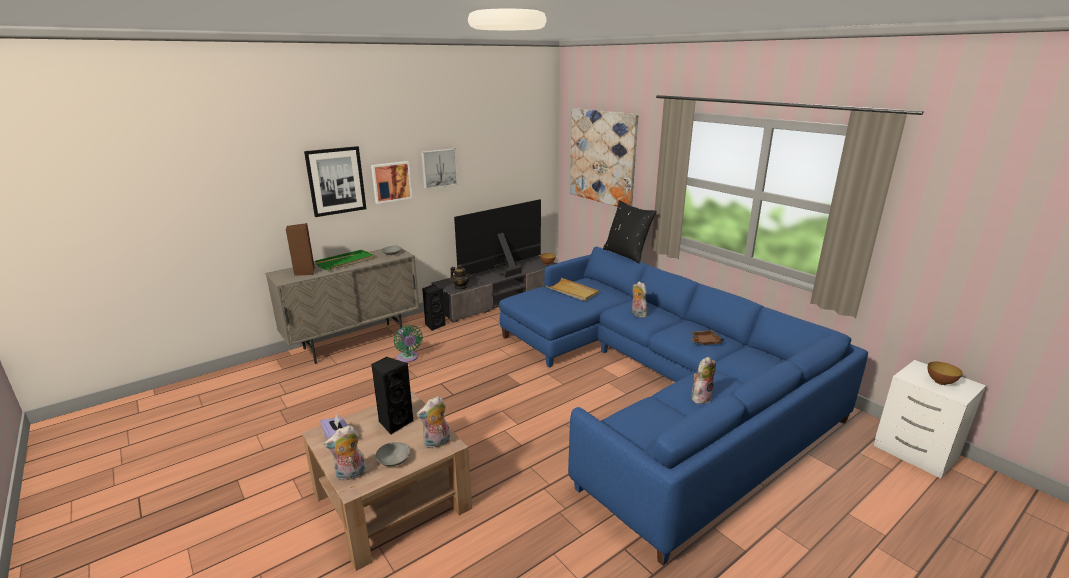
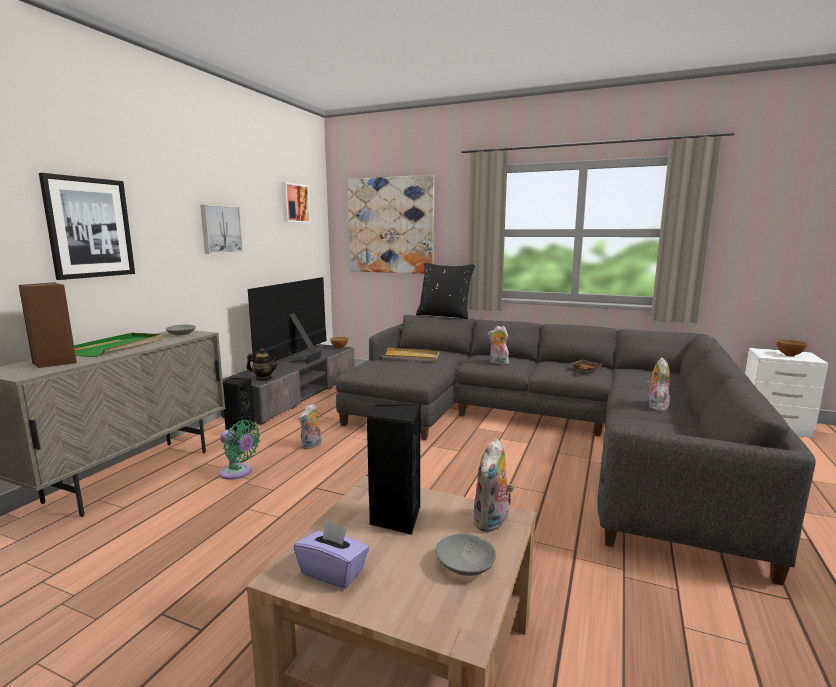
camera: 30 degrees left, 10 degrees down
plush toy [324,425,366,481] -> plush toy moved to [299,403,322,449]
picture [371,161,412,204] -> picture moved to [282,182,311,223]
blue sofa [499,247,868,566] -> grey sofa [336,315,816,586]

